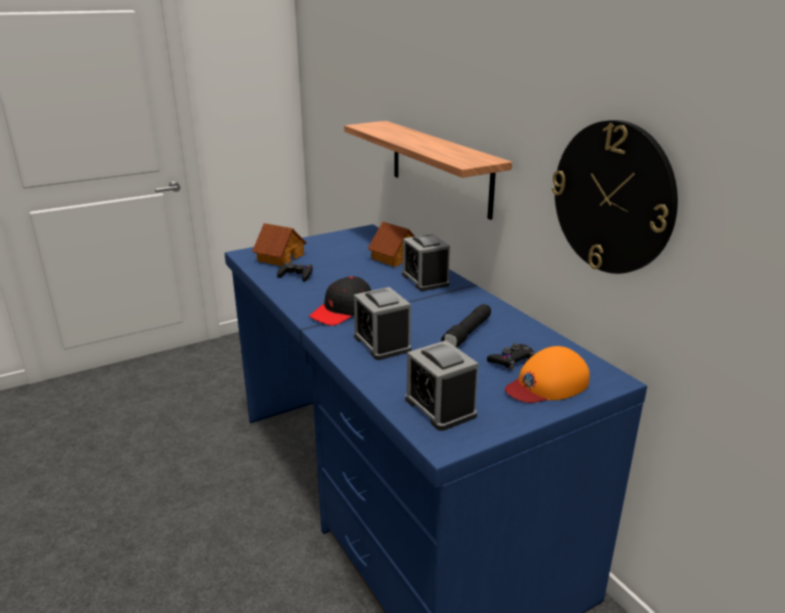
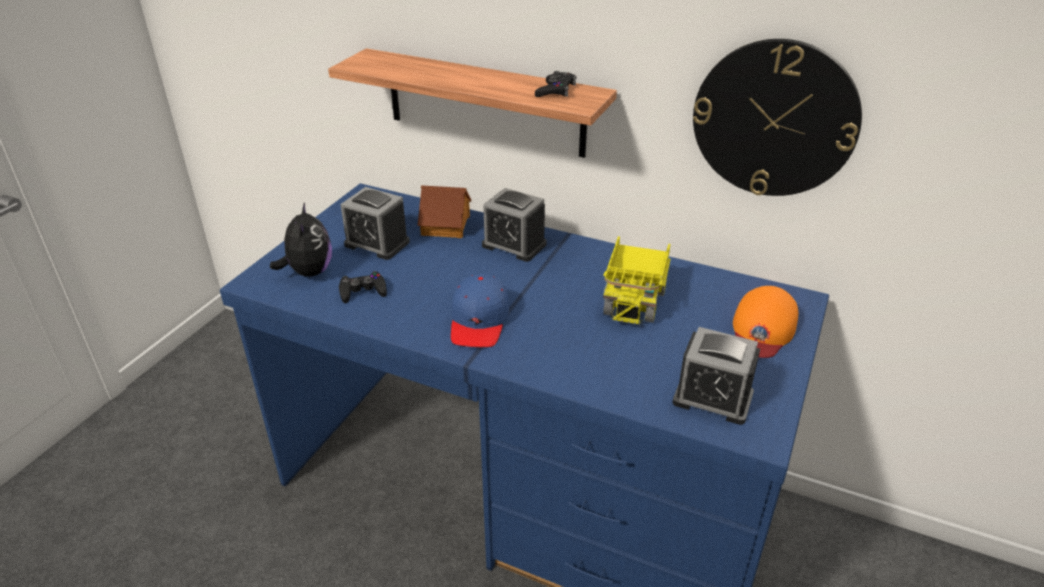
camera: 35 degrees left, 10 degrees up
toy house [252,223,306,266] -> plush toy [270,202,332,277]
black cap [310,276,371,326] -> blue cap [451,274,509,347]
alarm clock [354,287,411,360] -> alarm clock moved to [340,187,410,260]
black flashlight [441,304,491,348] -> toy truck [603,236,671,325]
black game controller [487,343,535,371] -> black game controller moved to [535,71,576,97]

